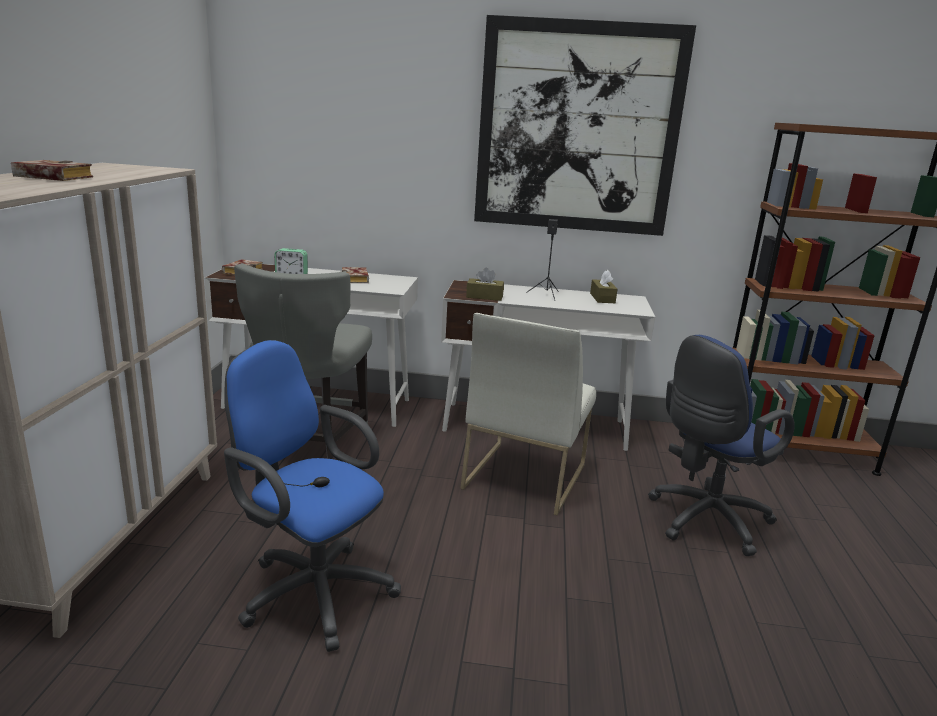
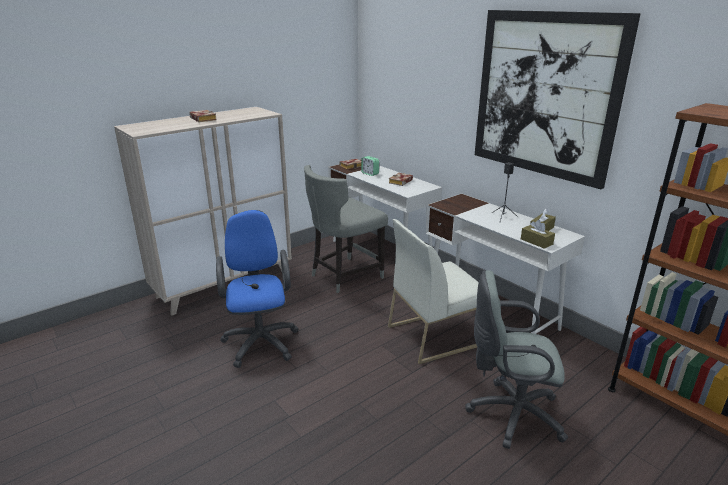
camera: 45 degrees right, 5 degrees up
brown tissue box [466,268,504,301] -> brown tissue box moved to [521,220,555,249]
blue office chair [648,335,795,556] -> grey office chair [465,270,568,449]

